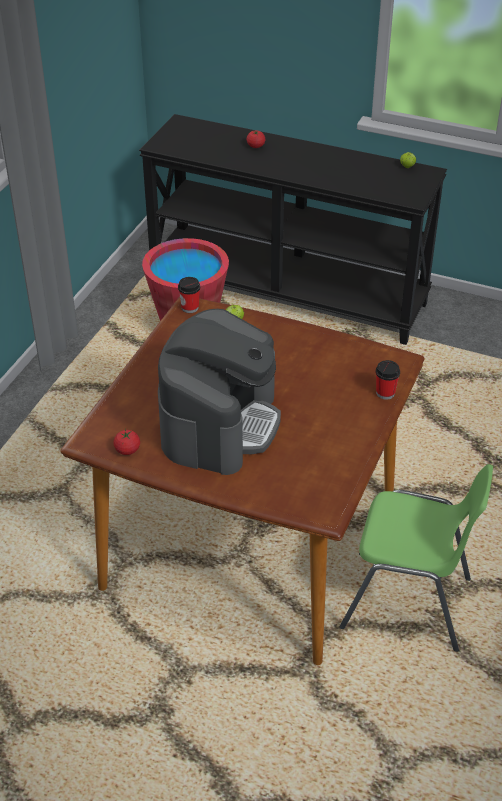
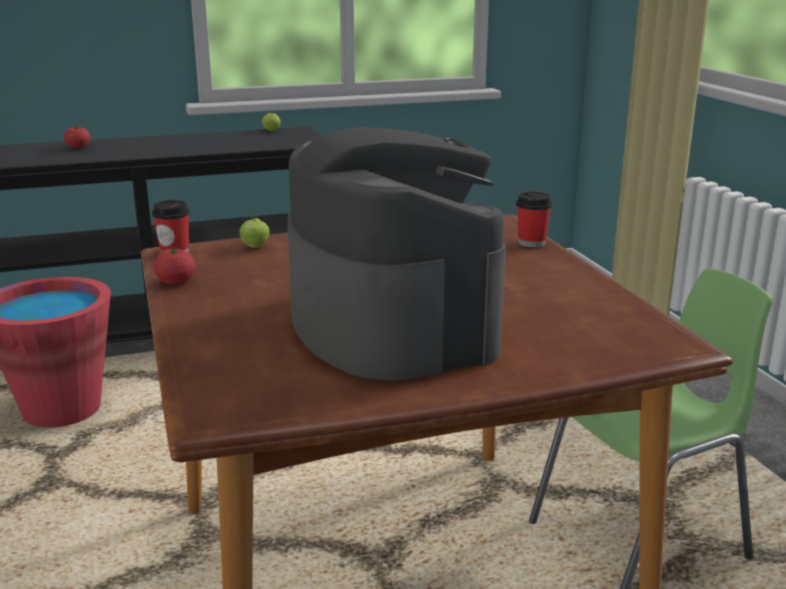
camera: 40 degrees left, 20 degrees down
tomato [113,429,140,455] -> tomato moved to [154,246,196,285]

